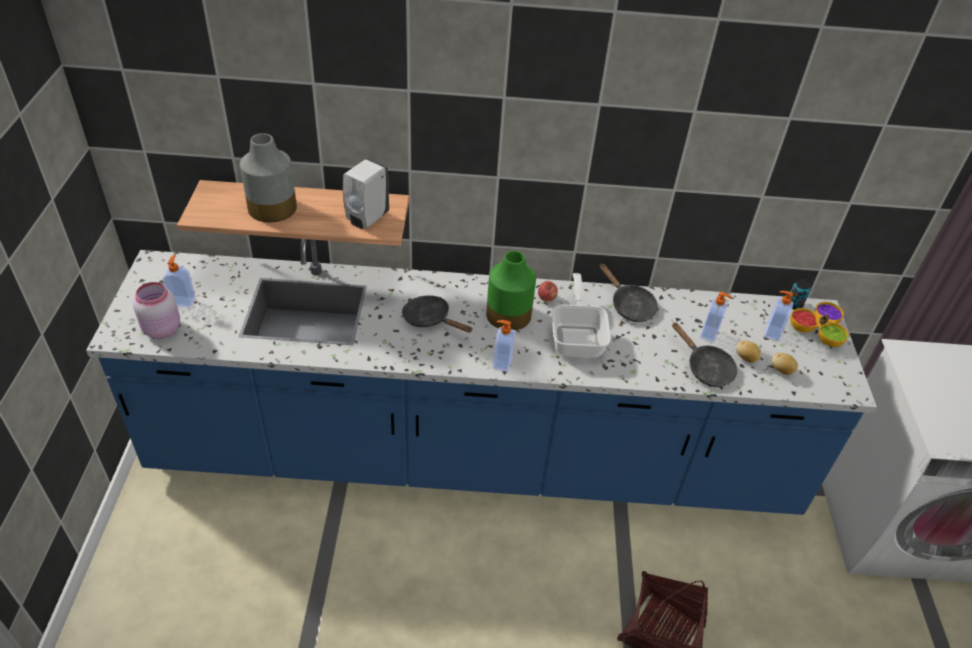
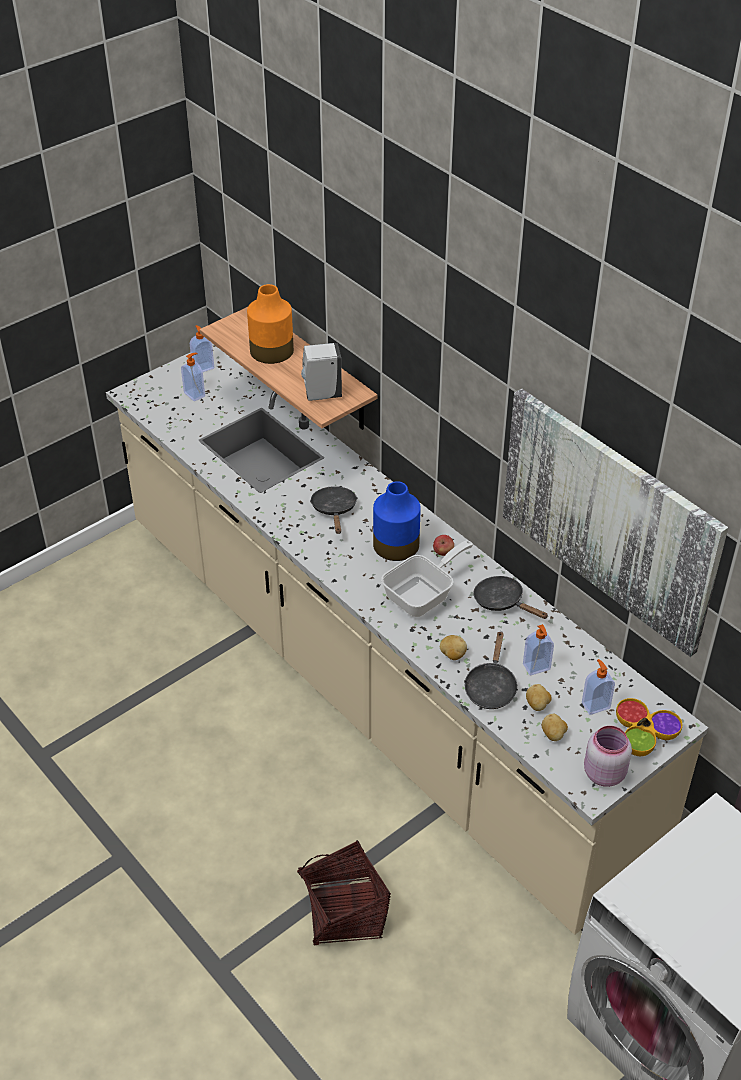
camera: 50 degrees right, 0 degrees up
blue counter [86,239,877,515] -> beige counter [106,343,708,935]
pink jar [133,282,180,339] -> pink jar moved to [584,726,632,787]
grey vase [240,133,297,222] -> orange vase [247,284,294,364]
green vase [486,251,536,330] -> blue vase [373,481,421,561]
soap dispenser [493,320,515,372] -> soap dispenser moved to [190,325,214,372]
black frying pan [600,264,658,322] -> black frying pan turned 120 degrees clockwise [473,576,548,619]
can [790,280,811,310] -> none
none -> potato [440,635,467,660]
none -> picture [503,389,729,657]

